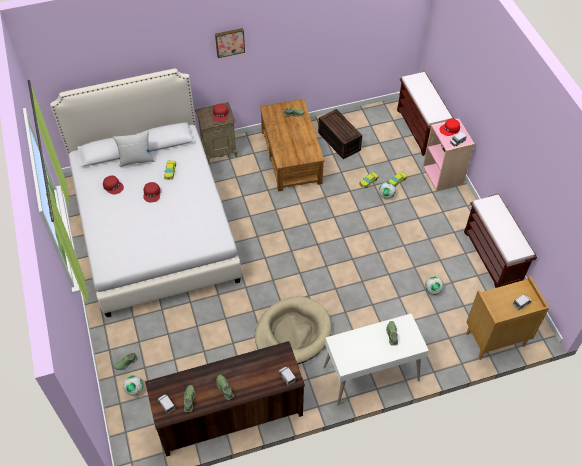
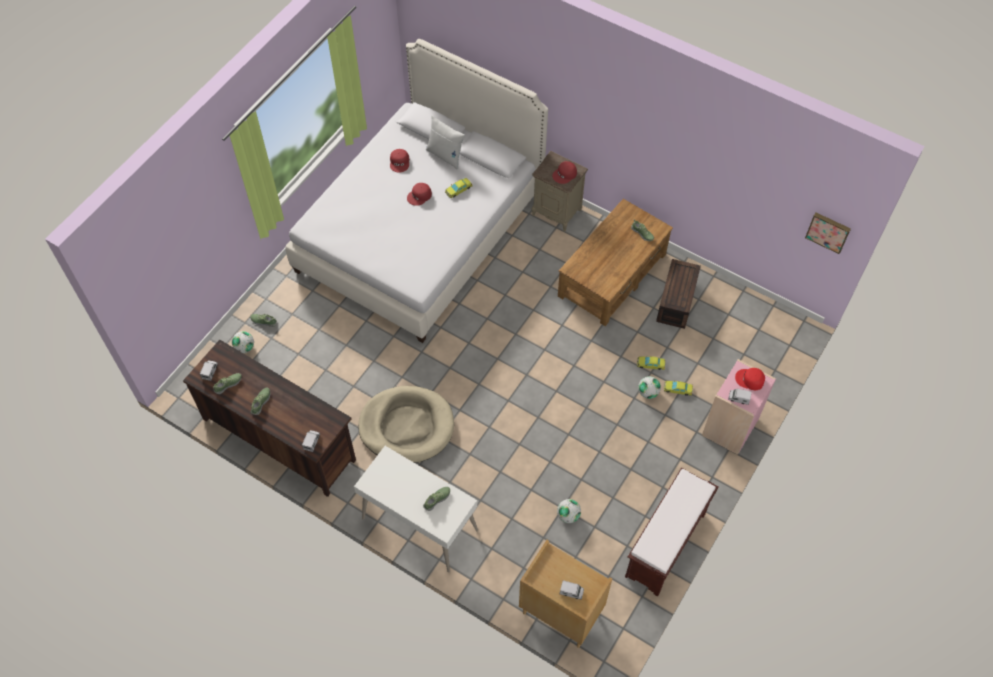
camera: 50 degrees right, 5 degrees up
picture [215,28,245,58] -> picture moved to [805,213,851,254]
brown bench [397,72,454,156] -> none

